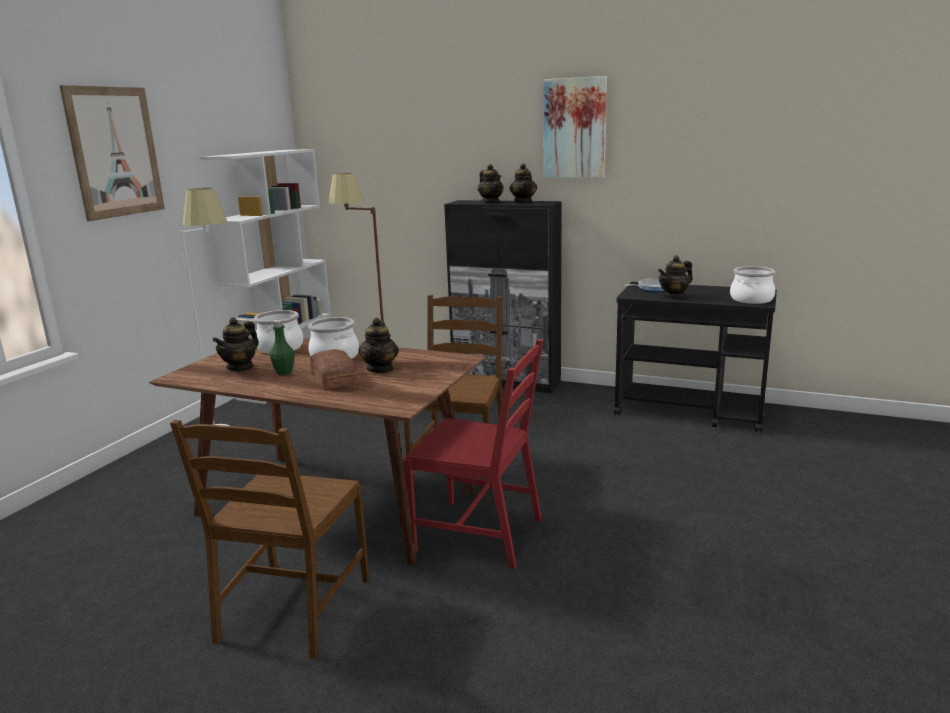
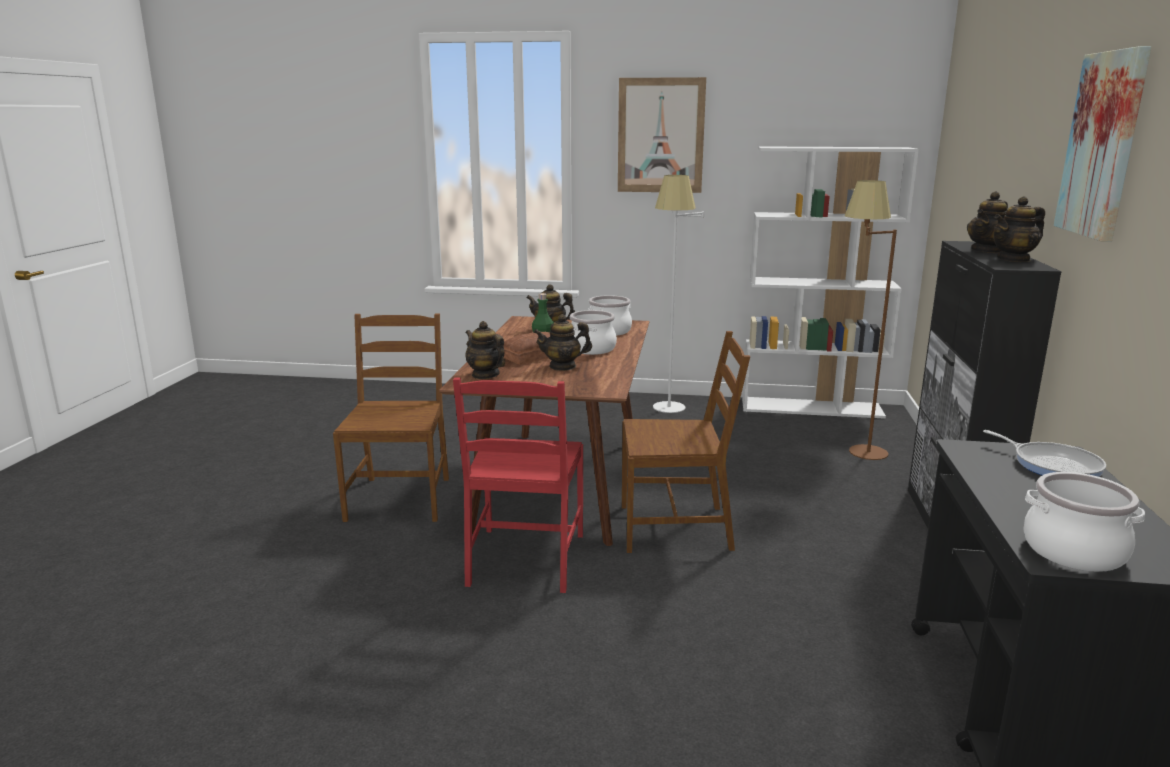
camera: 75 degrees right, 0 degrees up
brown chair [170,420,369,659] -> brown chair turned 90 degrees clockwise [333,314,449,522]
teapot [658,255,693,299] -> teapot moved to [465,321,505,379]

